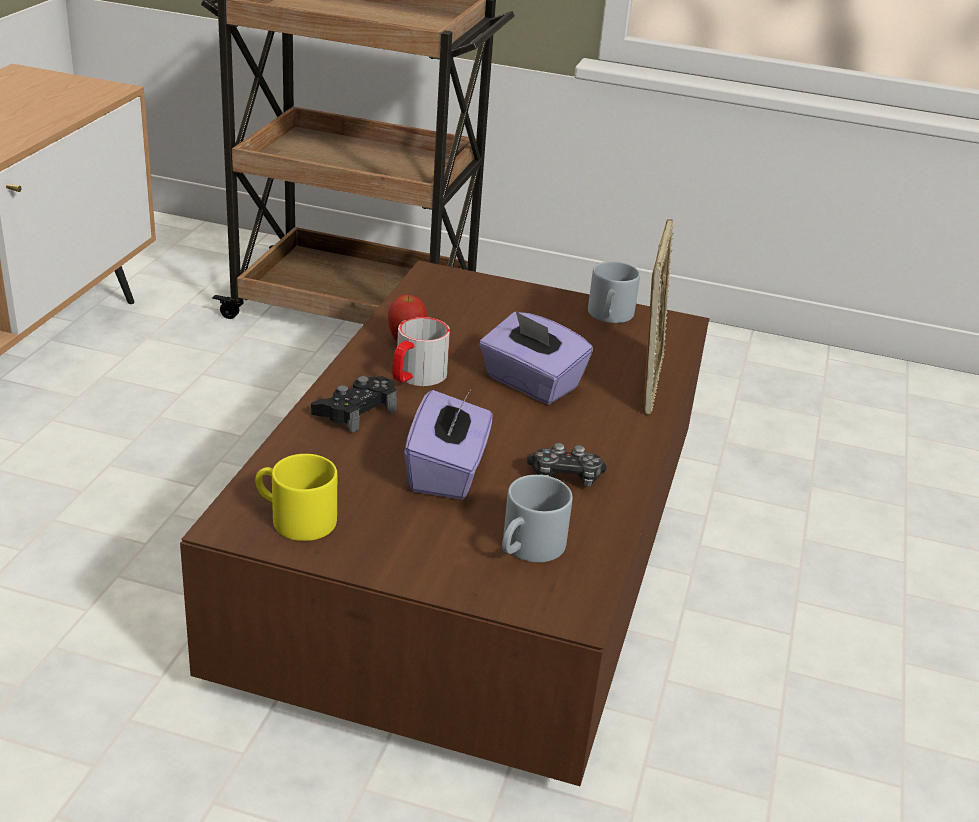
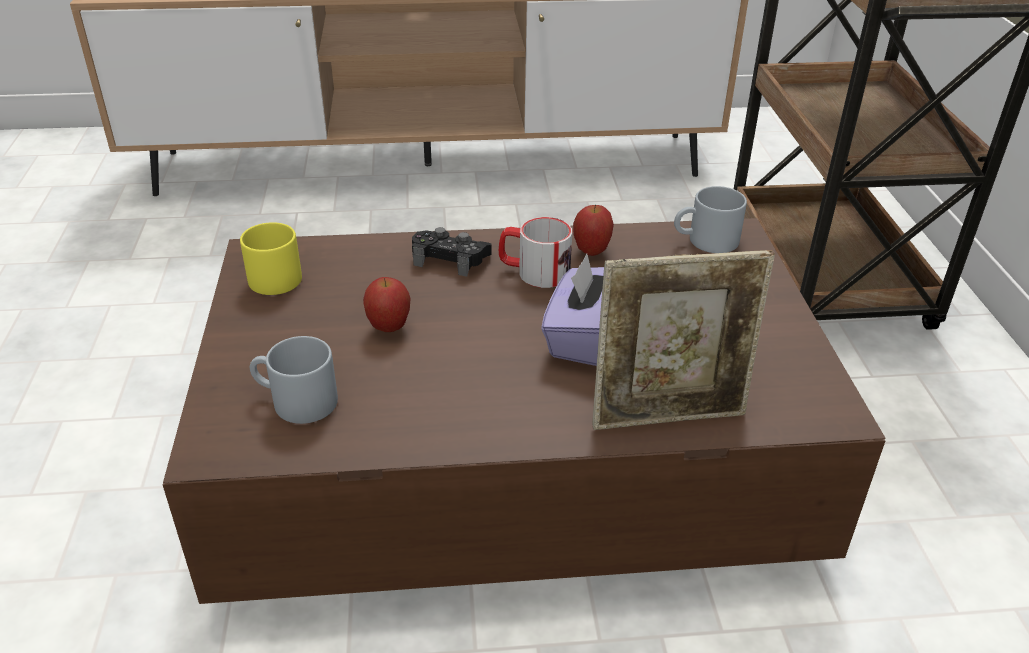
camera: 70 degrees right, 5 degrees up
purple tissue box [404,390,492,500] -> apple [363,277,411,332]
game controller [527,443,607,487] -> none
grey mug [588,261,640,323] -> grey mug moved to [674,186,747,253]

